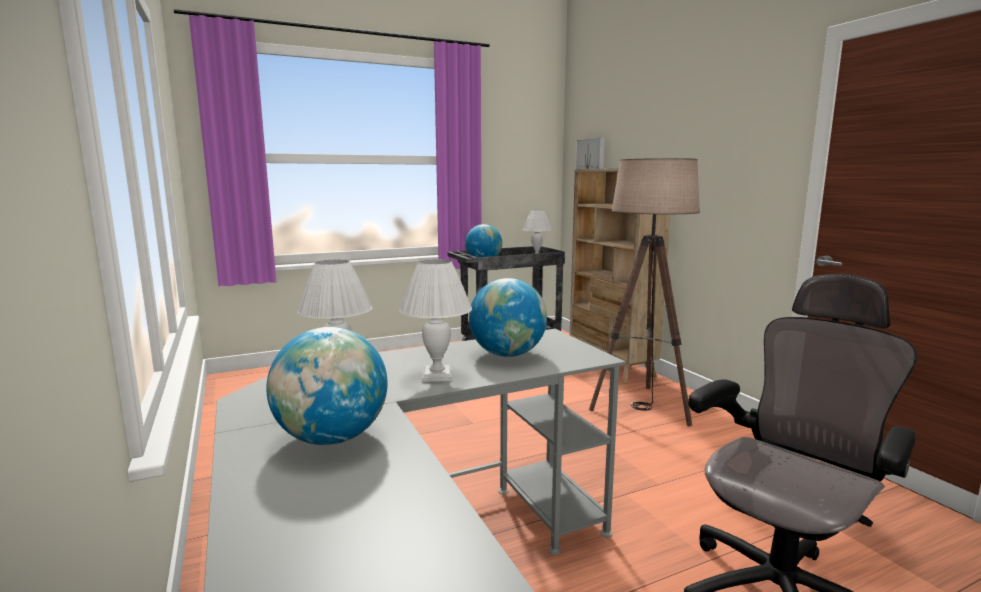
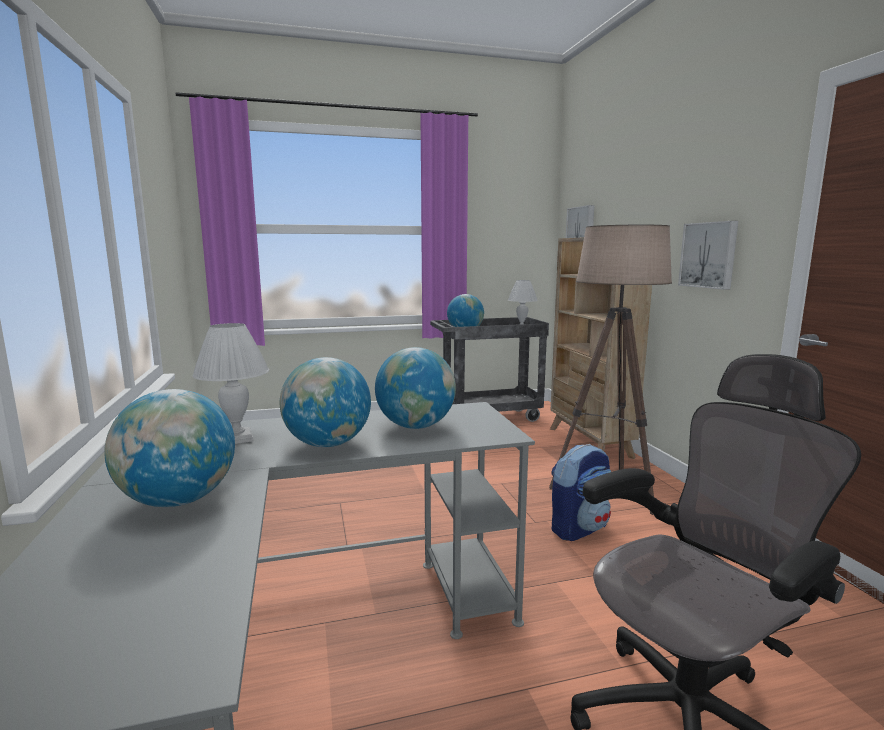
camera: 10 degrees right, 0 degrees up
white table lamp [399,259,472,382] -> globe [280,357,371,447]
none -> backpack [551,444,611,541]
none -> picture [678,221,738,290]

